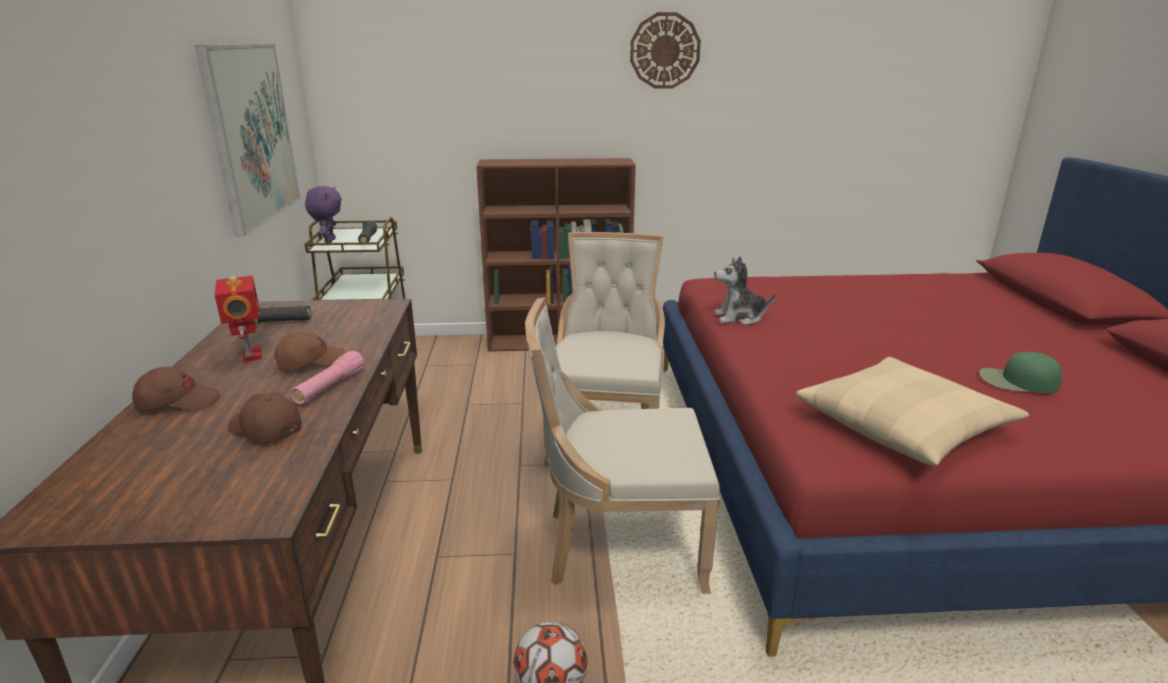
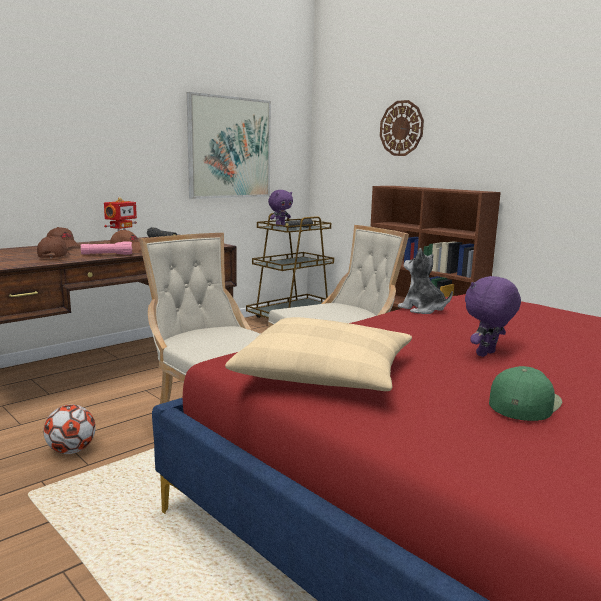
camera: 50 degrees right, 10 degrees down
wall clock [630,12,701,89] -> wall clock moved to [380,100,424,156]
green cap [979,352,1062,394] -> green cap turned 60 degrees clockwise [489,366,562,421]
none -> purple plush toy [465,276,521,357]

